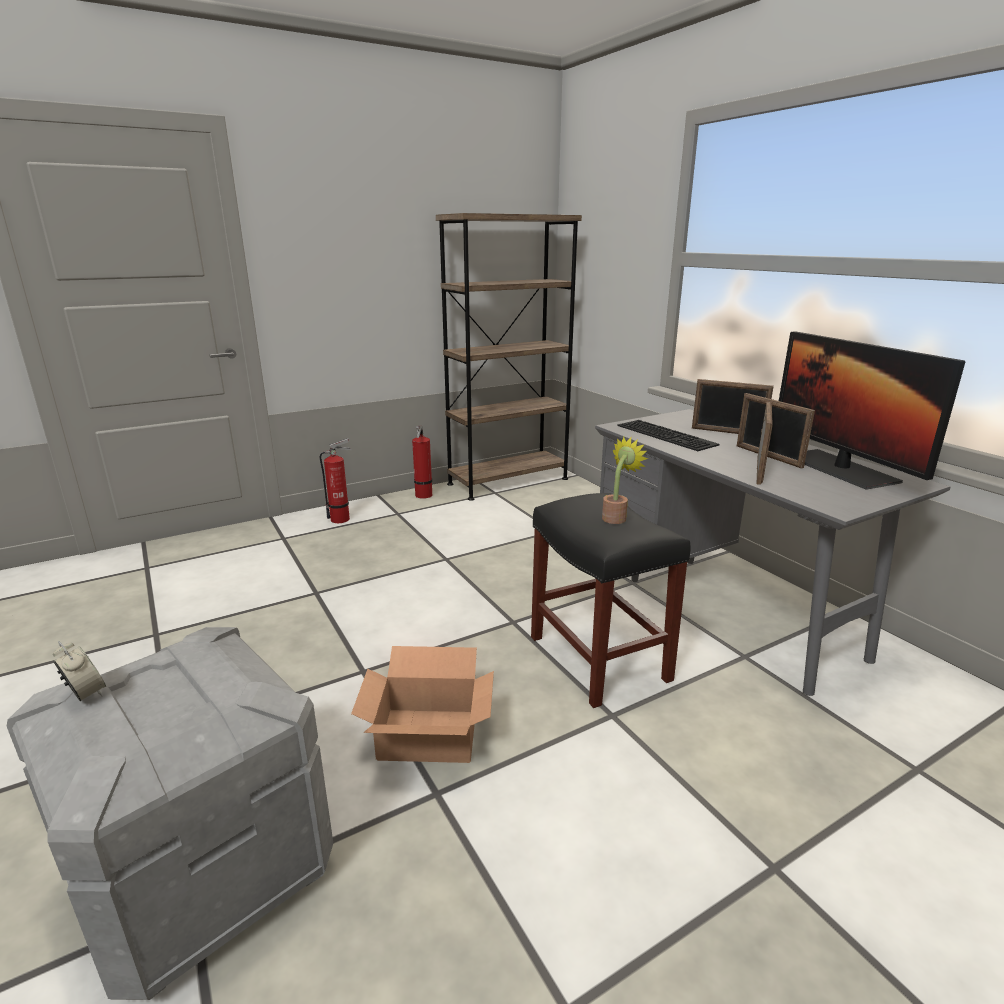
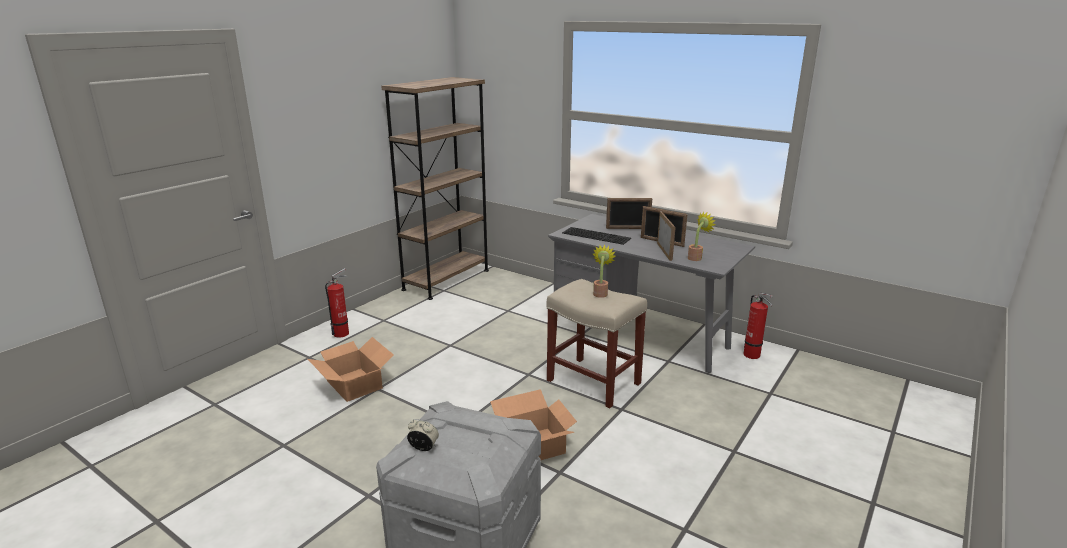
camera: 25 degrees left, 0 degrees up
fire extinguisher [412,426,432,499] -> fire extinguisher moved to [744,293,773,359]
black stool [531,493,691,708] -> beige stool [547,279,647,408]
monitor [779,331,965,490] -> none
none -> cardboard box [308,337,394,402]
none -> potted plant [688,211,716,261]

